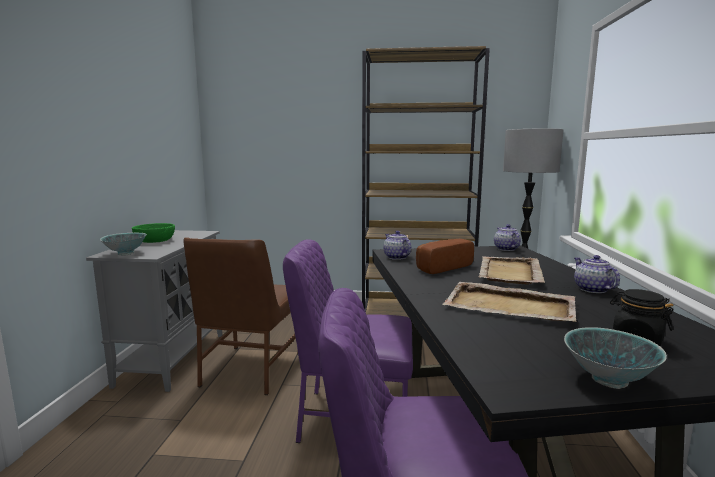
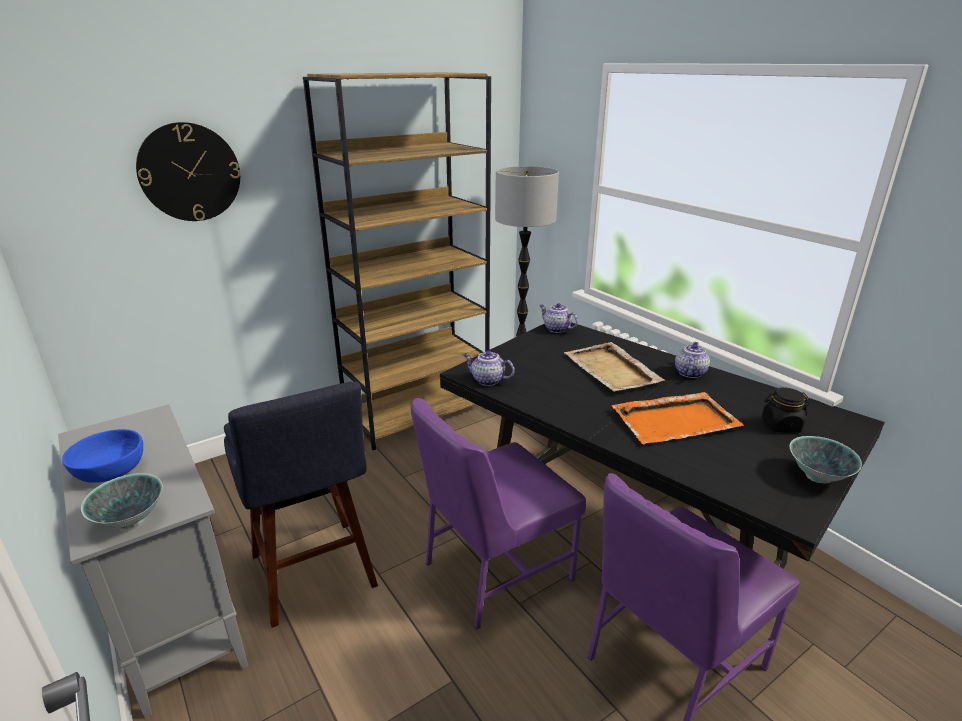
camera: 40 degrees left, 15 degrees up
green bowl [132,223,175,243] -> blue bowl [62,429,143,483]
brown chair [184,237,298,395] -> blue stool [224,382,378,628]
bread [416,239,474,274] -> none
beige tray [443,282,576,322] -> orange tray [612,392,744,444]
teapot [574,255,620,293] -> teapot turned 75 degrees clockwise [675,342,710,378]
none -> wall clock [136,122,240,221]

